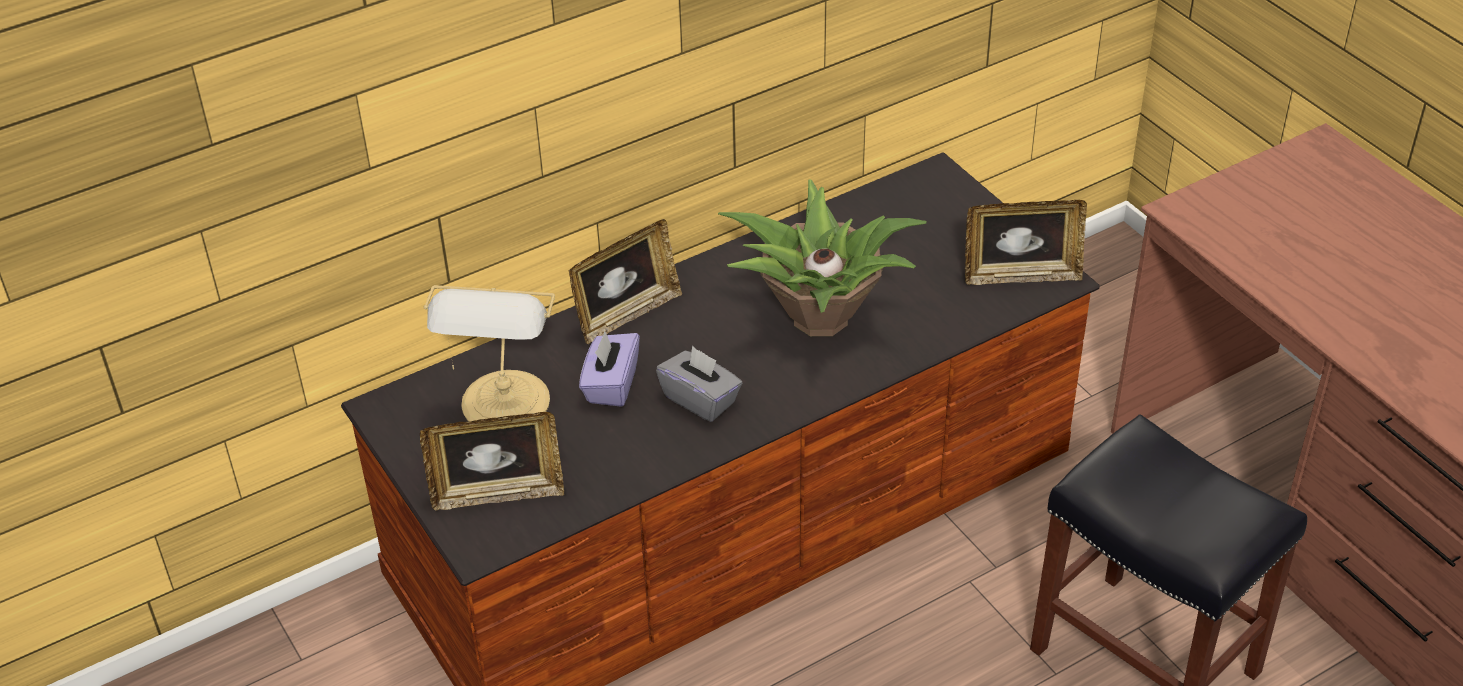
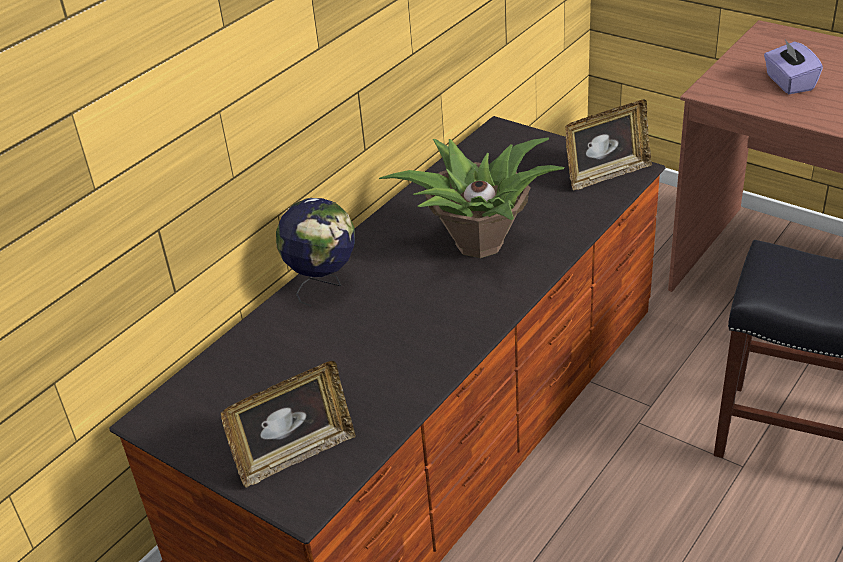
camera: 20 degrees left, 5 degrees down
table lamp [424,285,555,422] -> none
picture frame [569,219,682,344] -> globe [276,198,355,306]
purple tissue box [579,331,640,407] -> purple tissue box moved to [764,39,823,94]
grey tissue box [656,345,742,422] -> none

